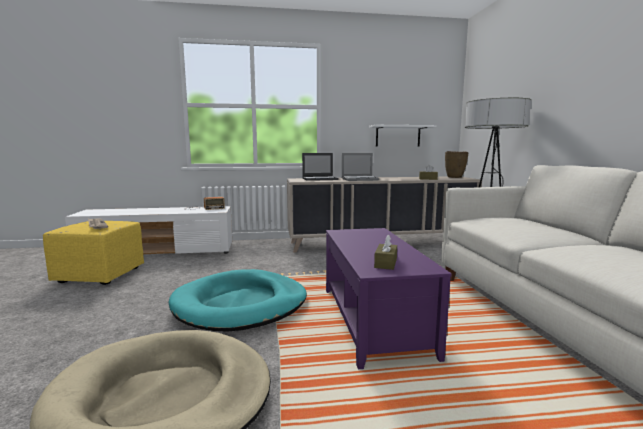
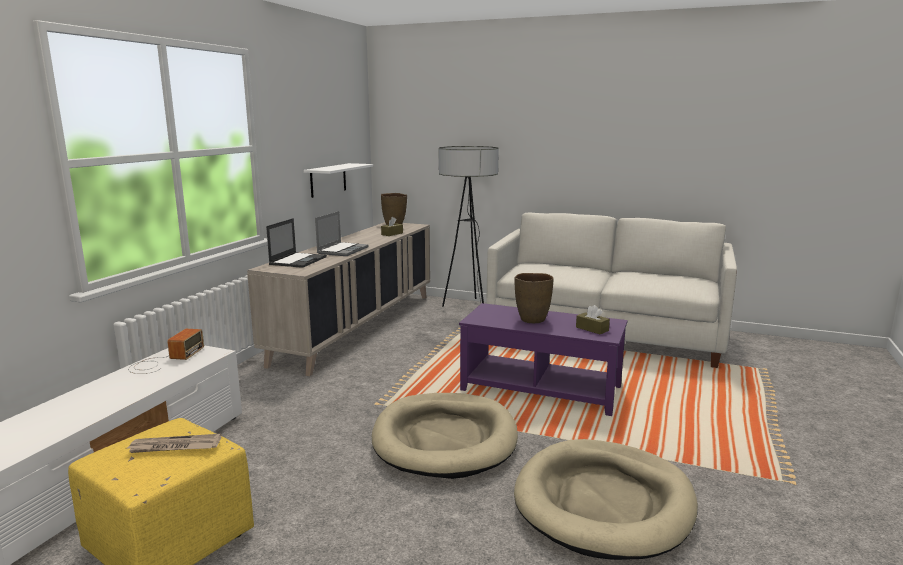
camera: 60 degrees left, 5 degrees up
turquoise dog bed [168,269,307,332] -> beige dog bed [372,393,518,479]
none -> brown vase [514,273,554,323]

